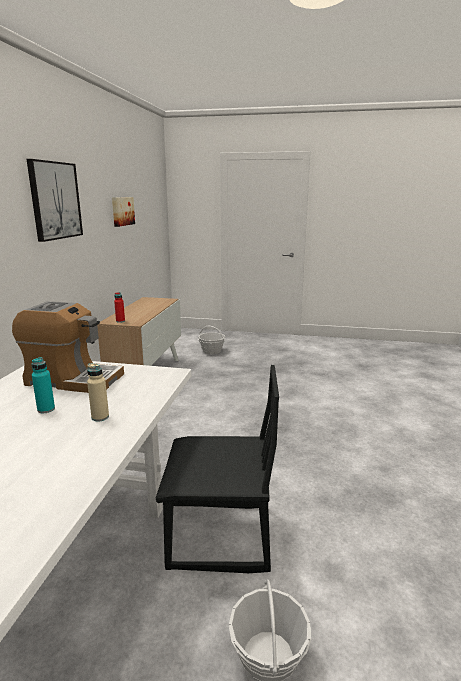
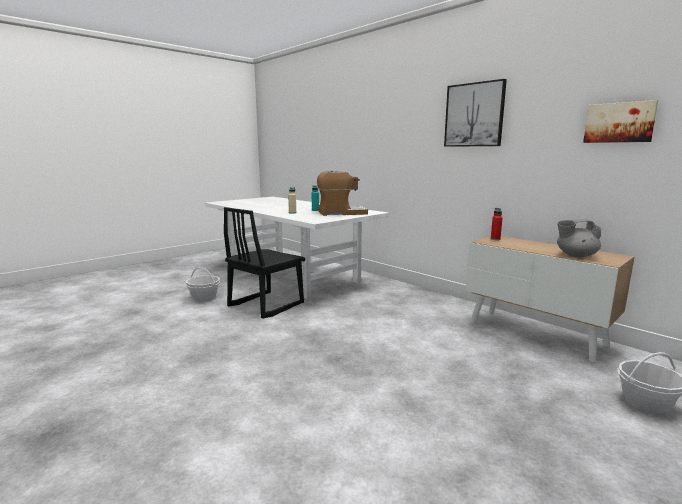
camera: 125 degrees right, 5 degrees down
coffee machine [12,301,124,393] -> coffee machine turned 150 degrees counterclockwise [317,171,368,216]
none -> grey teapot [557,219,601,258]

